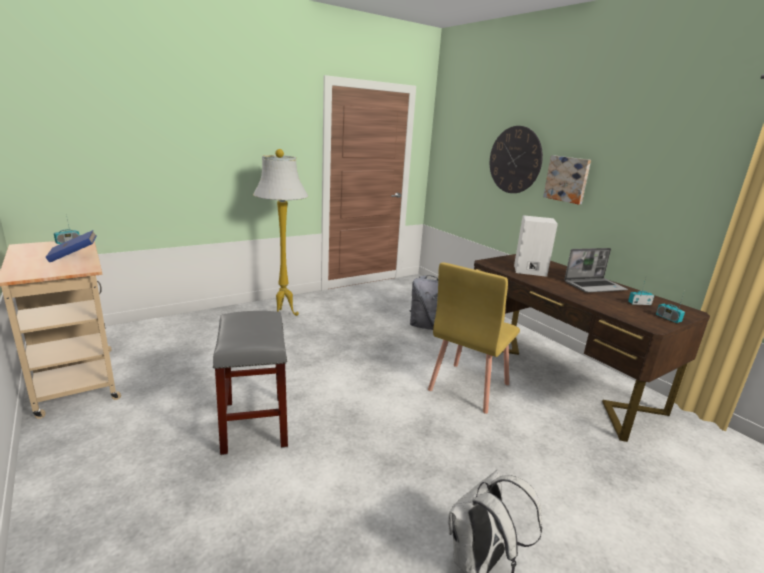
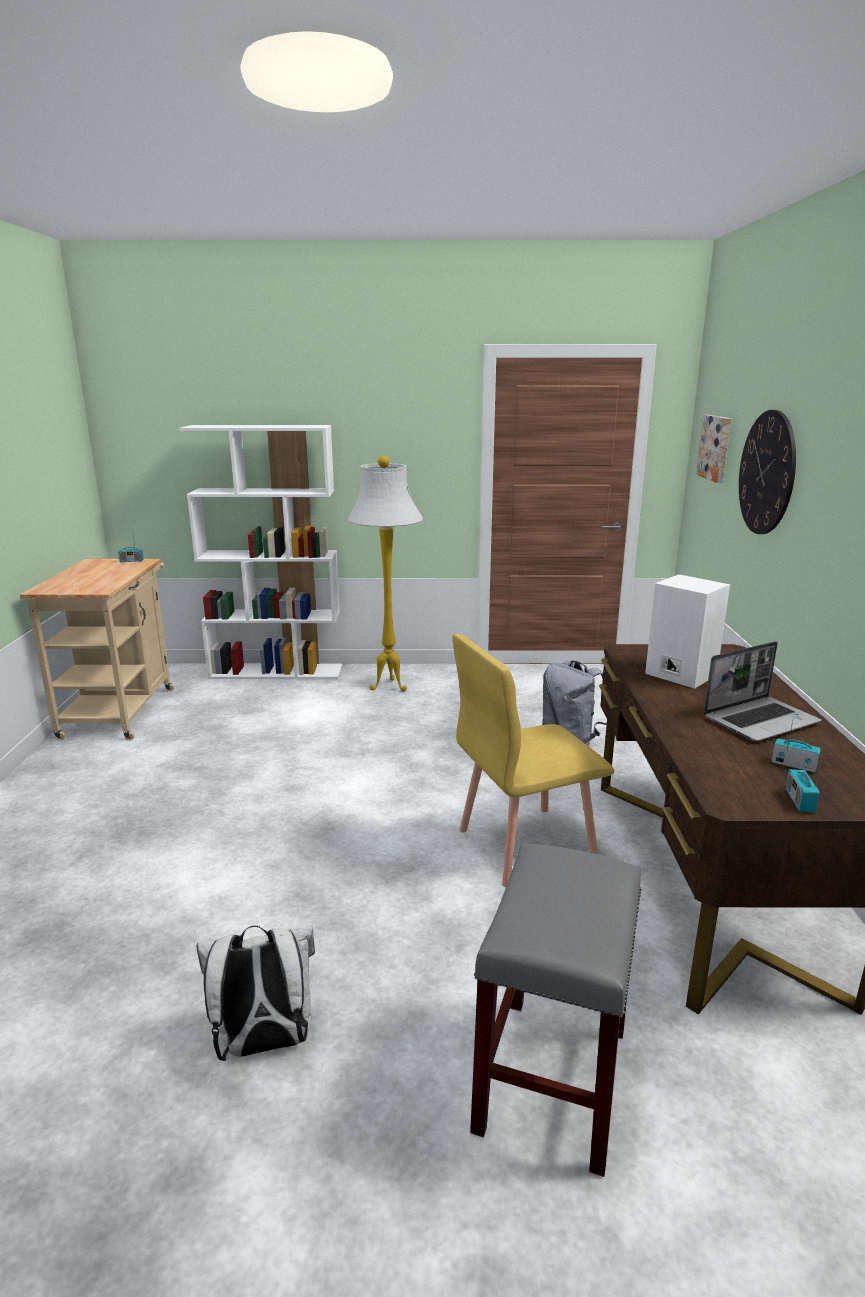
camera: 35 degrees right, 0 degrees up
blue book [46,230,97,262] -> none
grey stool [213,311,288,455] -> grey stool moved to [470,843,641,1177]
picture [543,155,591,205] -> picture moved to [696,415,731,483]
laptop [564,248,628,293] -> laptop turned 45 degrees counterclockwise [703,641,821,741]
none -> white bookcase [179,425,342,679]

